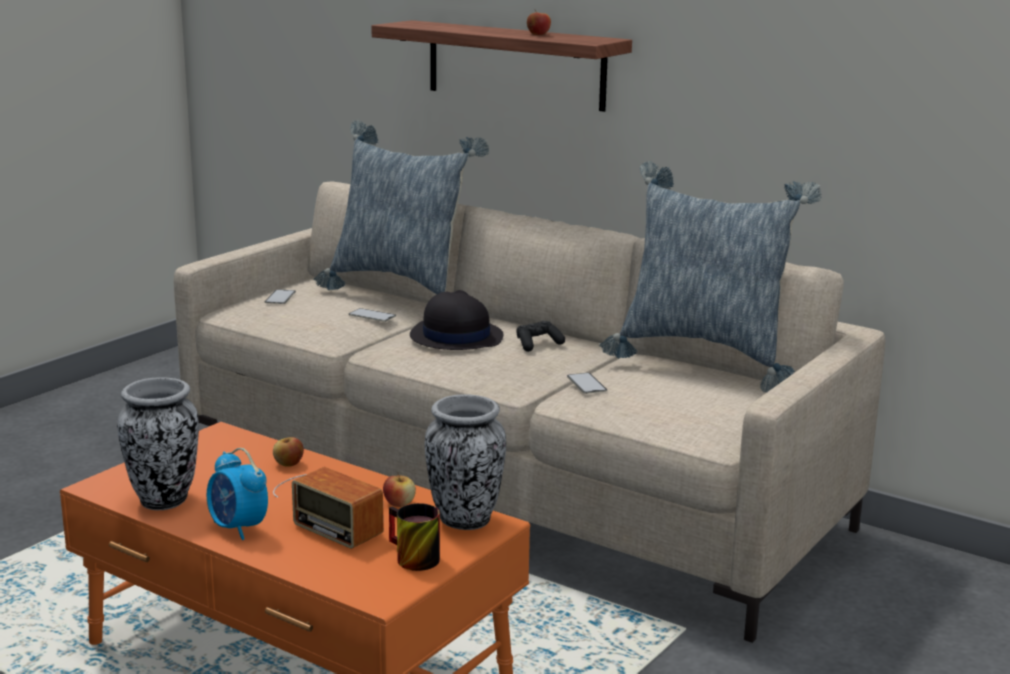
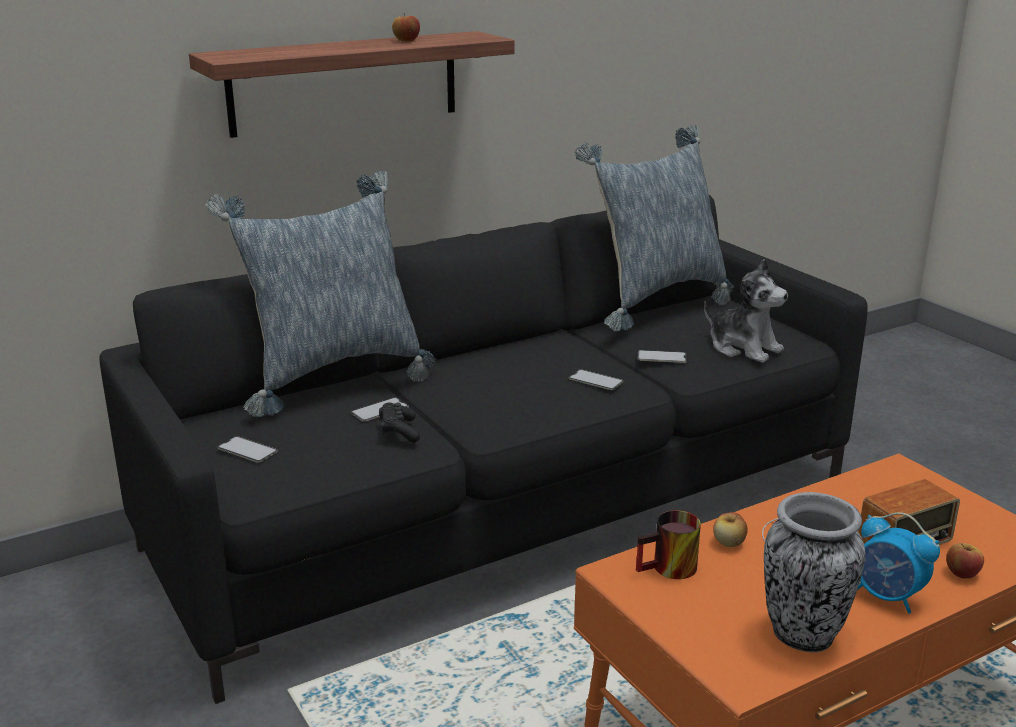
camera: 65 degrees left, 5 degrees up
beige sofa [174,181,885,643] -> black sofa [100,195,868,704]
alarm clock [207,448,268,540] -> alarm clock turned 60 degrees clockwise [857,512,940,613]
apple [383,474,416,507] -> apple moved to [946,543,984,579]
mug [389,503,440,571] -> mug moved to [636,510,701,579]
black hat [410,290,503,350] -> none
vase [425,394,506,530] -> none
black game controller [516,321,565,352] -> black game controller moved to [379,402,420,443]
none -> phone [569,369,623,390]
none -> plush toy [704,259,788,363]

